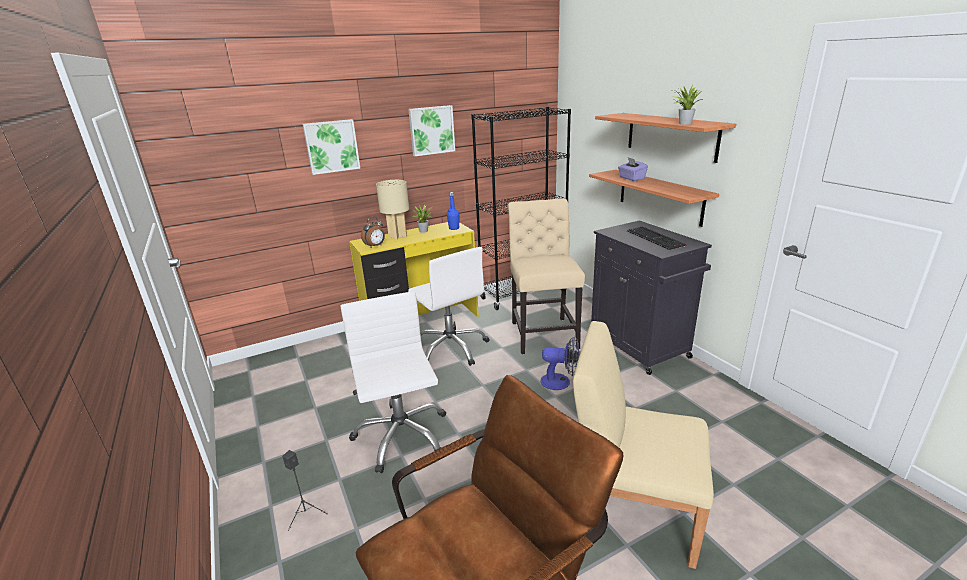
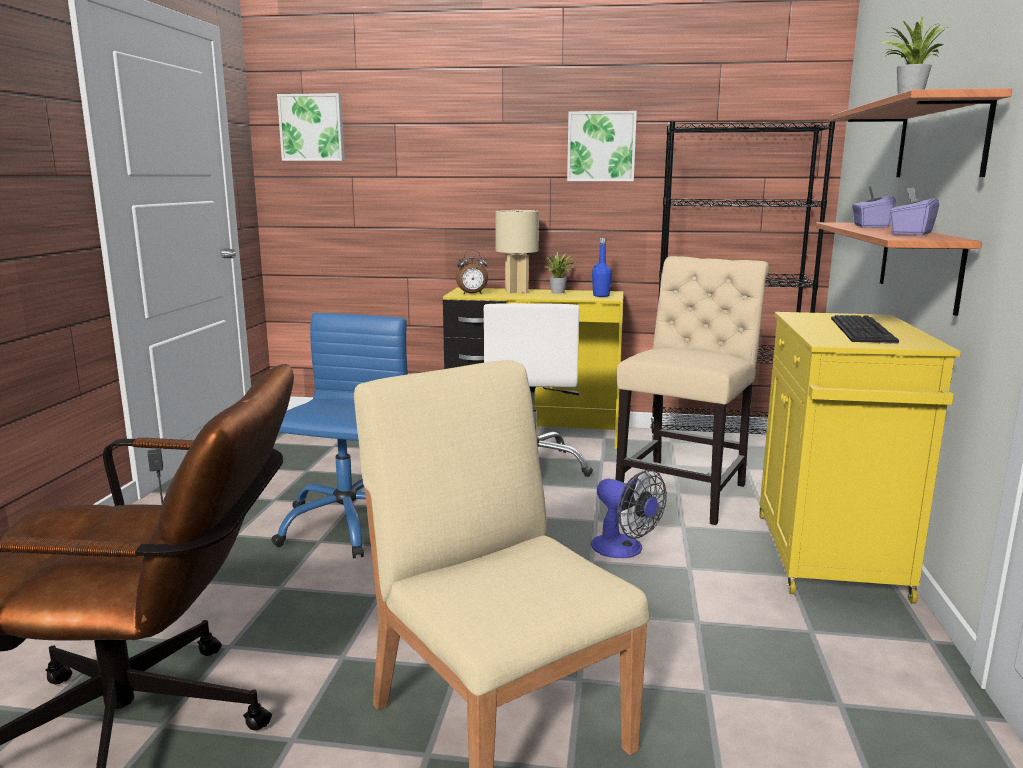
camera: 35 degrees right, 10 degrees down
picture [302,119,360,175] -> picture moved to [277,93,345,161]
white office chair [341,291,446,473] -> blue office chair [271,313,408,558]
black cabinet [591,220,712,375] -> yellow cabinet [759,312,961,603]
none -> purple tissue box [889,187,939,235]

